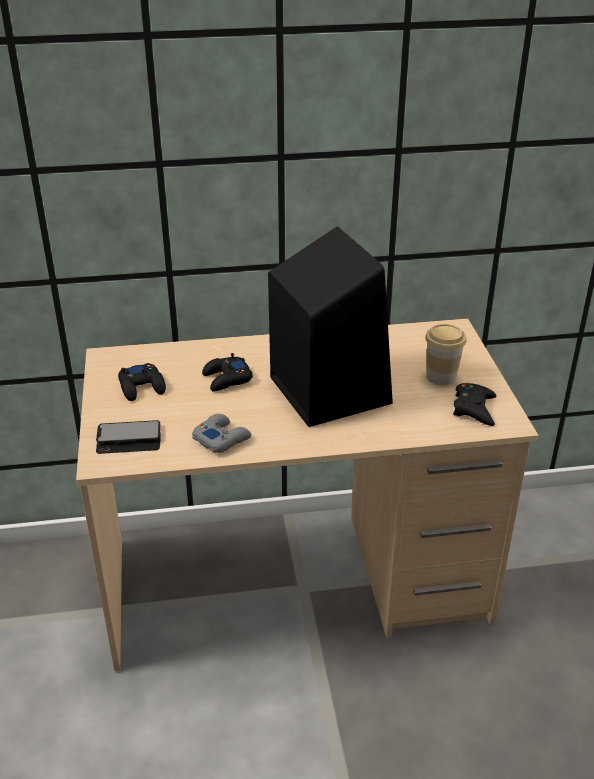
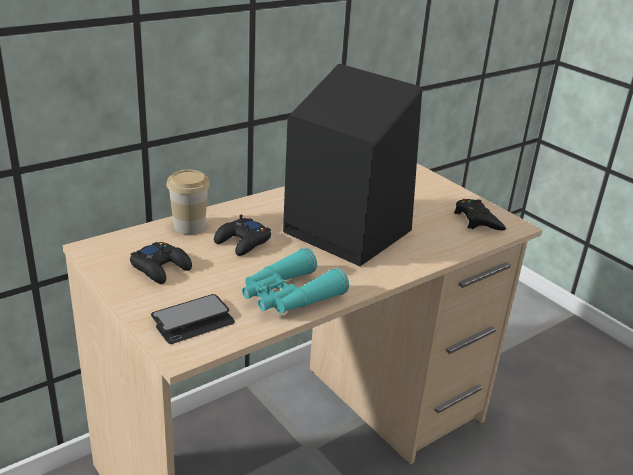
camera: 30 degrees left, 5 degrees down
grey game controller [192,414,251,453] -> turquoise binoculars [242,248,349,313]
cup [425,324,467,386] -> cup moved to [167,170,210,234]

